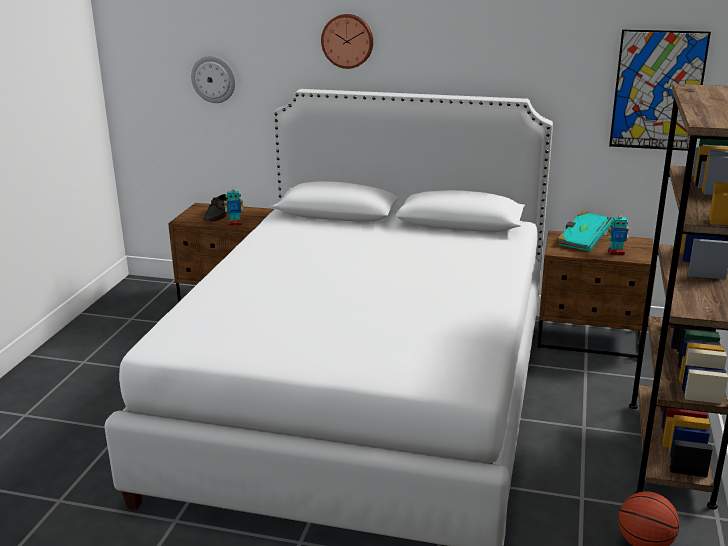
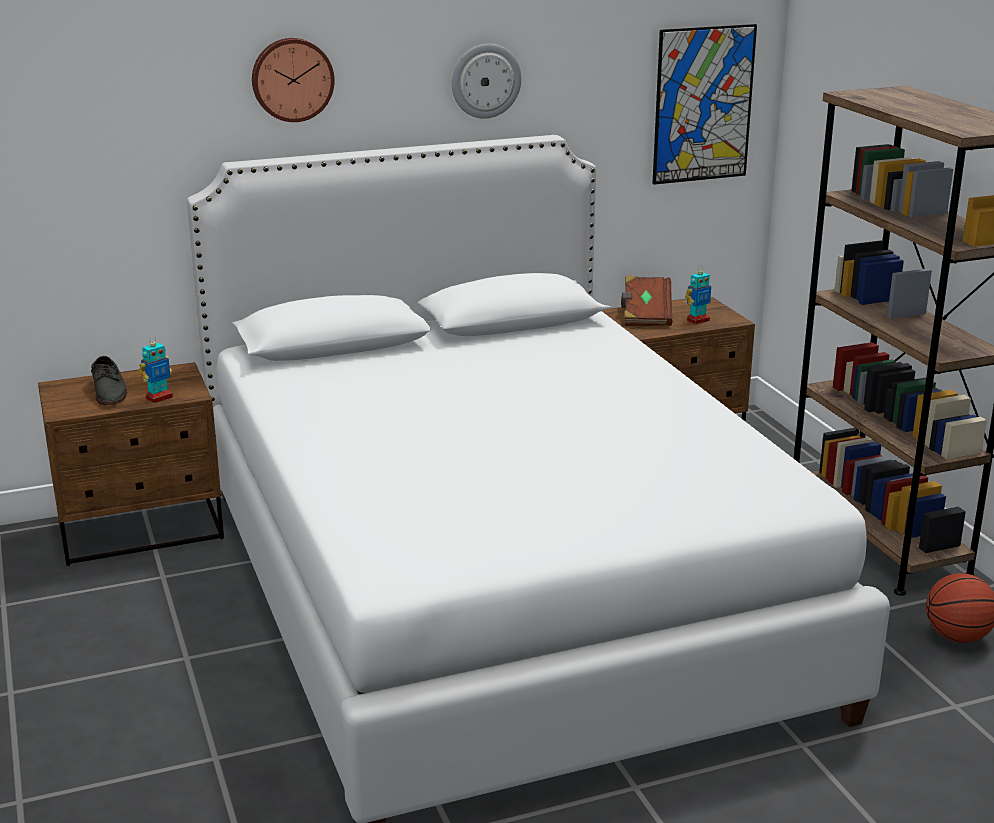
camera: 35 degrees left, 0 degrees up
wall clock [191,56,235,103] -> wall clock moved to [452,44,521,119]
turquoise book [557,210,613,252] -> brown book [621,276,672,326]

